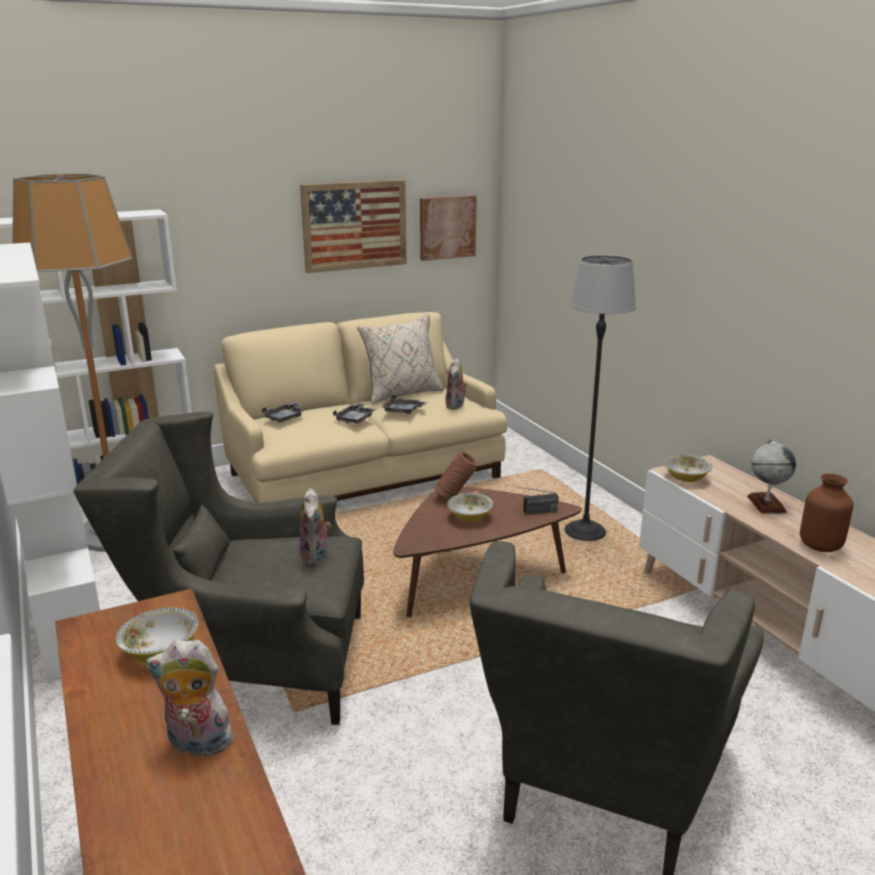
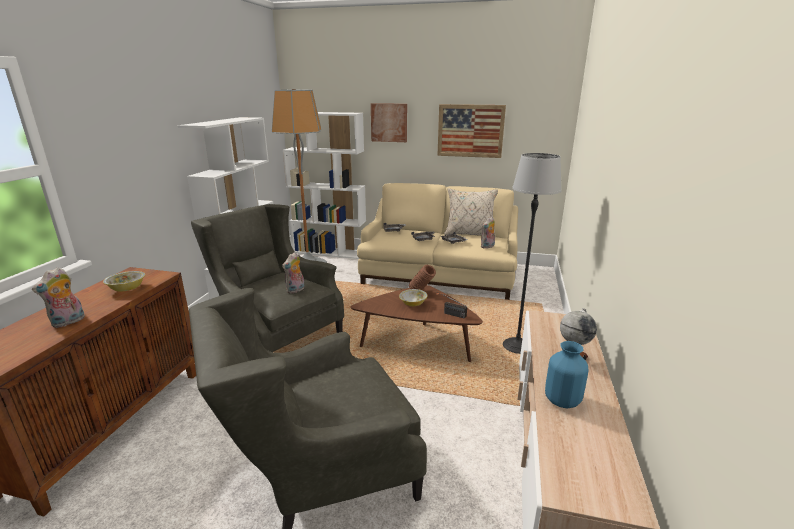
camera: 40 degrees right, 0 degrees up
plush toy [146,640,240,761] -> plush toy turned 105 degrees counterclockwise [32,267,85,328]
picture [420,195,477,261] -> picture moved to [371,103,407,142]
bowl [664,454,712,482] -> none
brown vase [800,474,854,552] -> blue vase [545,341,588,408]

